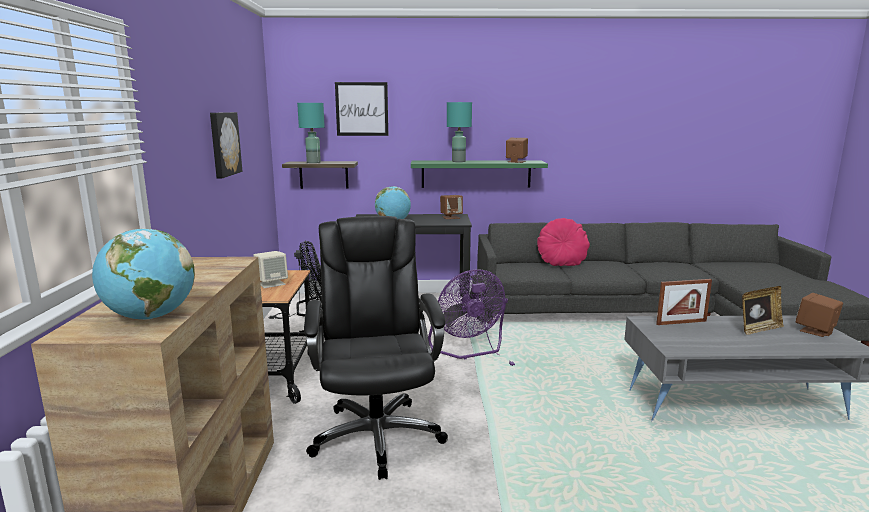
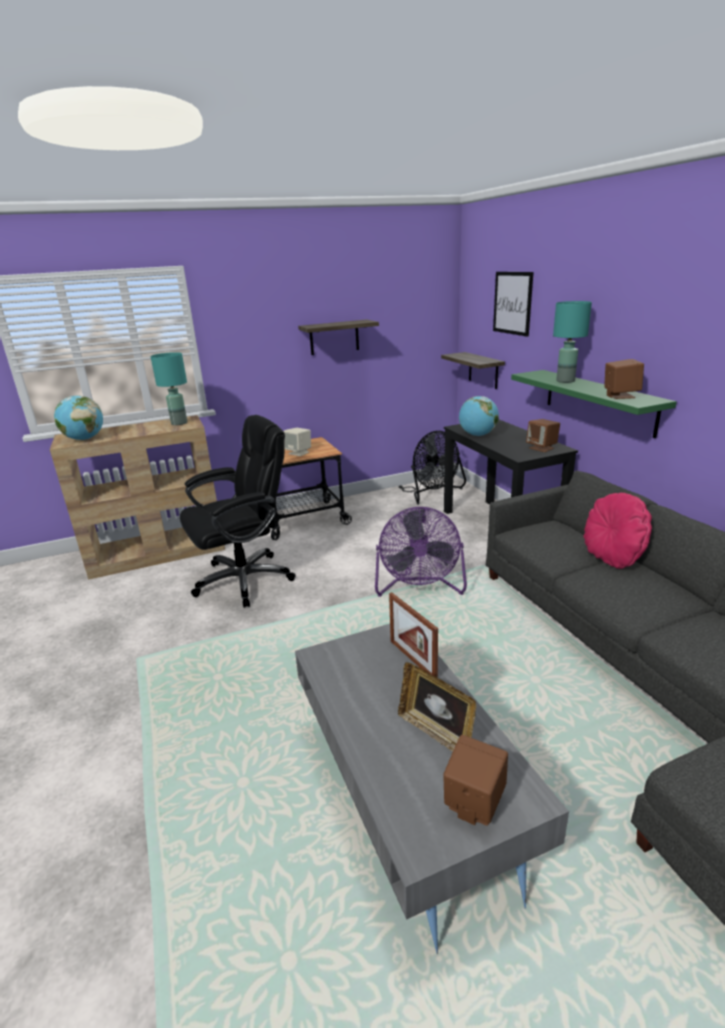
camera: 70 degrees right, 10 degrees up
picture [210,112,242,179] -> shelf [298,319,379,355]
turquoise table lamp [297,103,325,163] -> turquoise table lamp moved to [150,352,187,425]
purple fan [428,270,515,366] -> purple fan turned 135 degrees clockwise [375,507,467,597]

